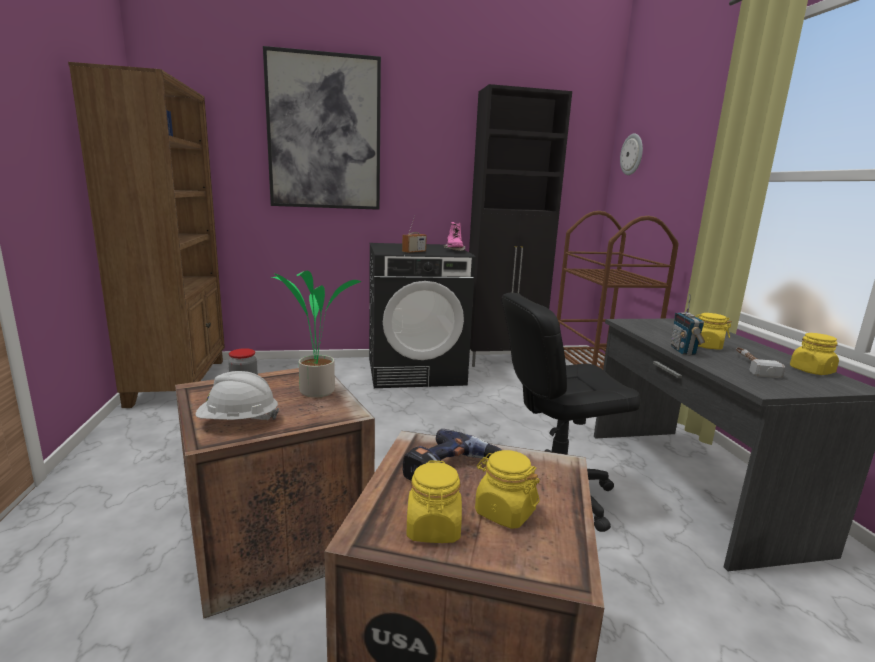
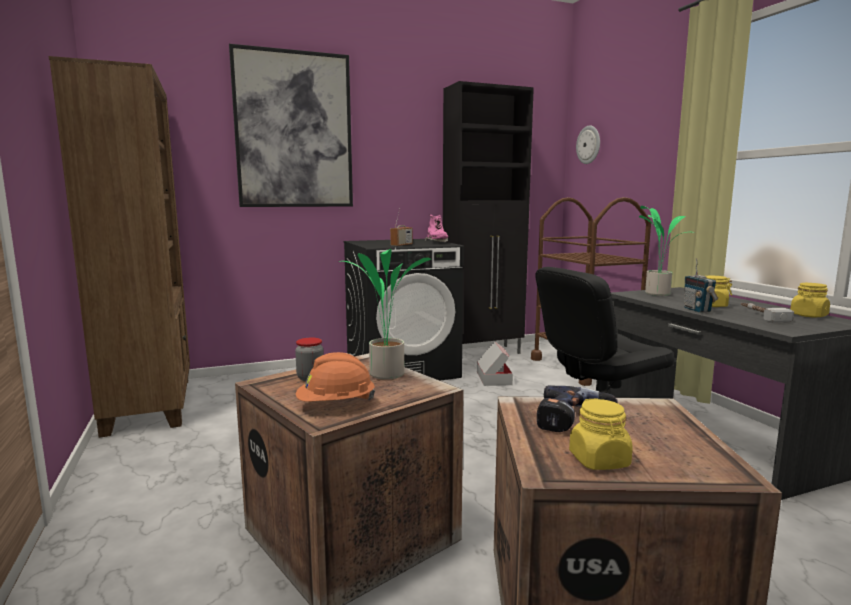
camera: 10 degrees left, 5 degrees down
white hard hat [196,371,279,420] -> orange hard hat [296,352,375,402]
yellow jar [475,450,540,529] -> none
none -> cardboard box [477,341,513,386]
none -> potted plant [639,206,695,296]

